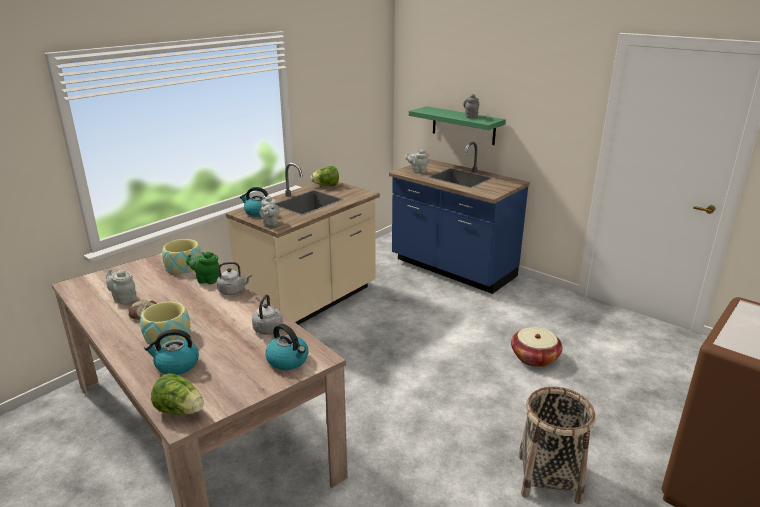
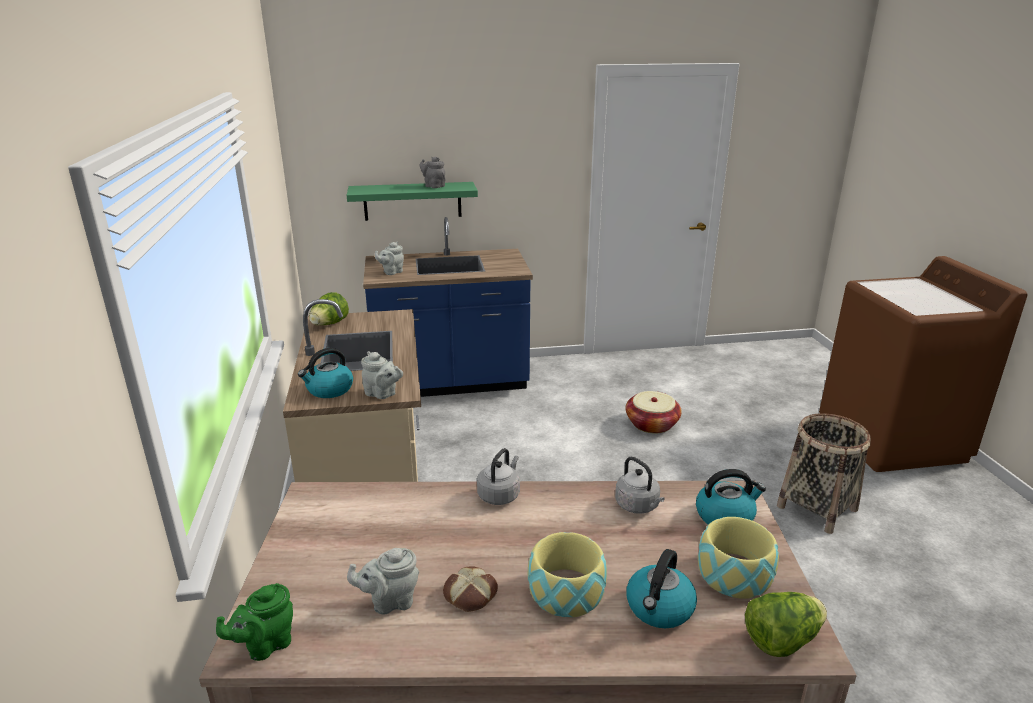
camera: 50 degrees left, 0 degrees up
bowl [162,239,202,274] -> bowl moved to [698,517,779,599]
green teapot [186,252,219,284] -> green teapot moved to [216,583,293,661]

